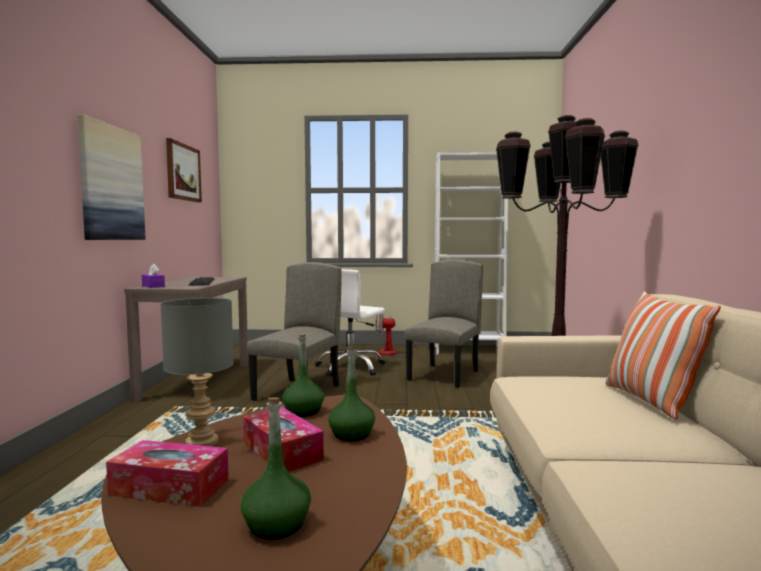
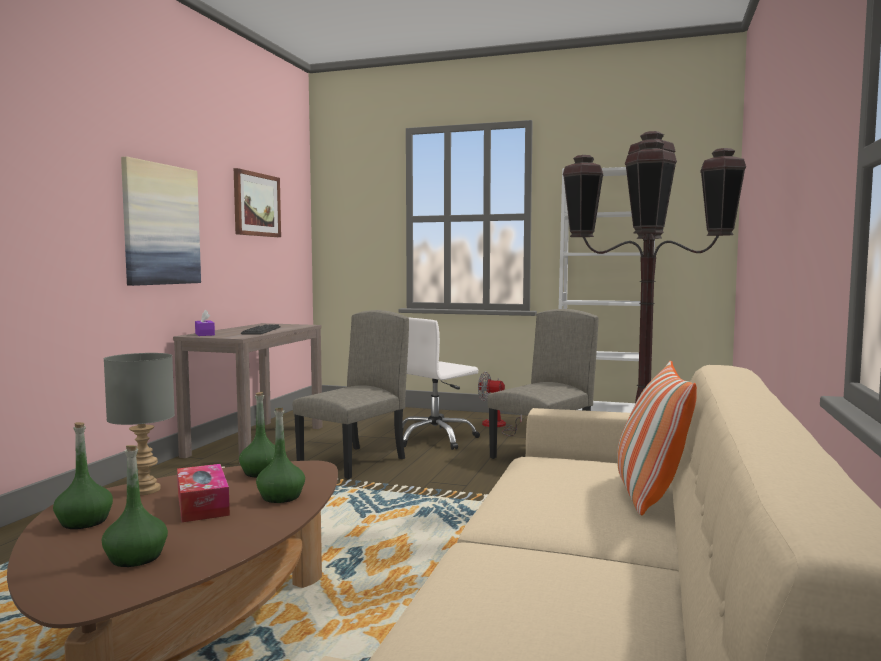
camera: 15 degrees right, 0 degrees up
tissue box [106,440,229,507] -> green bottle [53,422,113,529]

